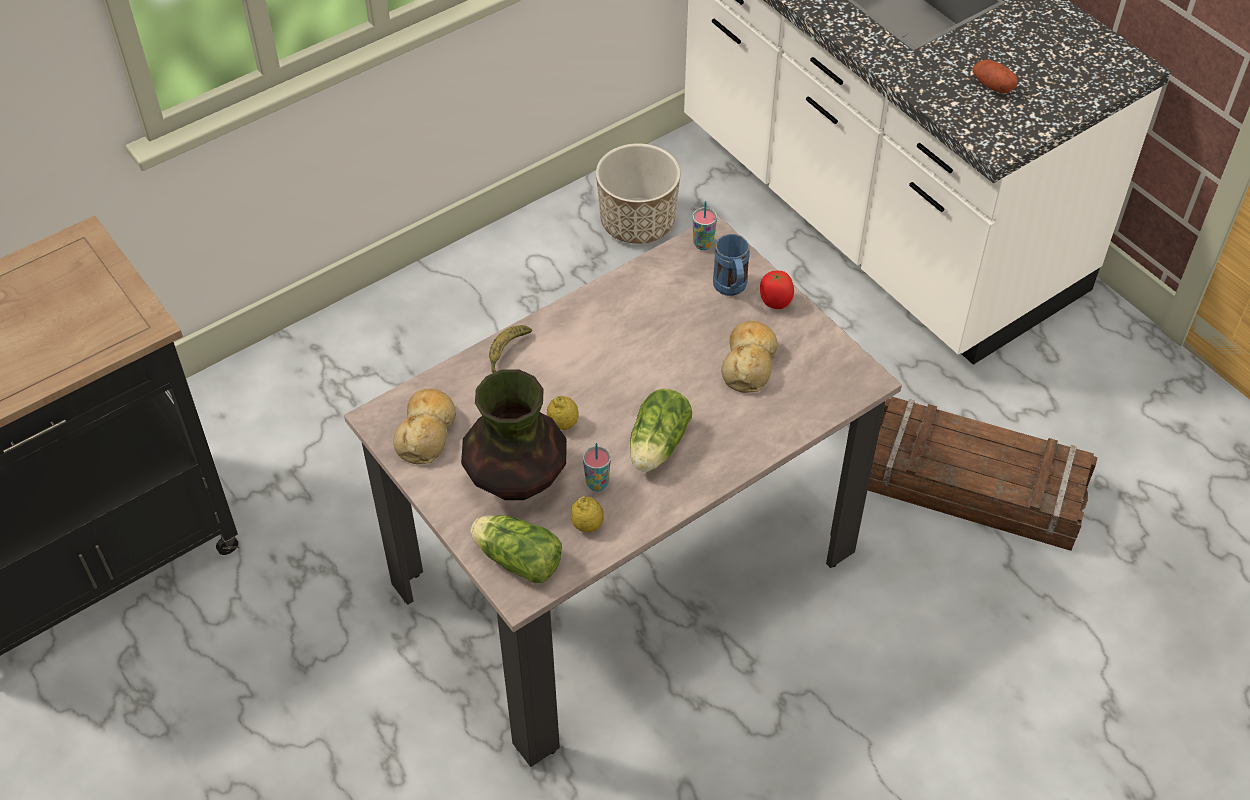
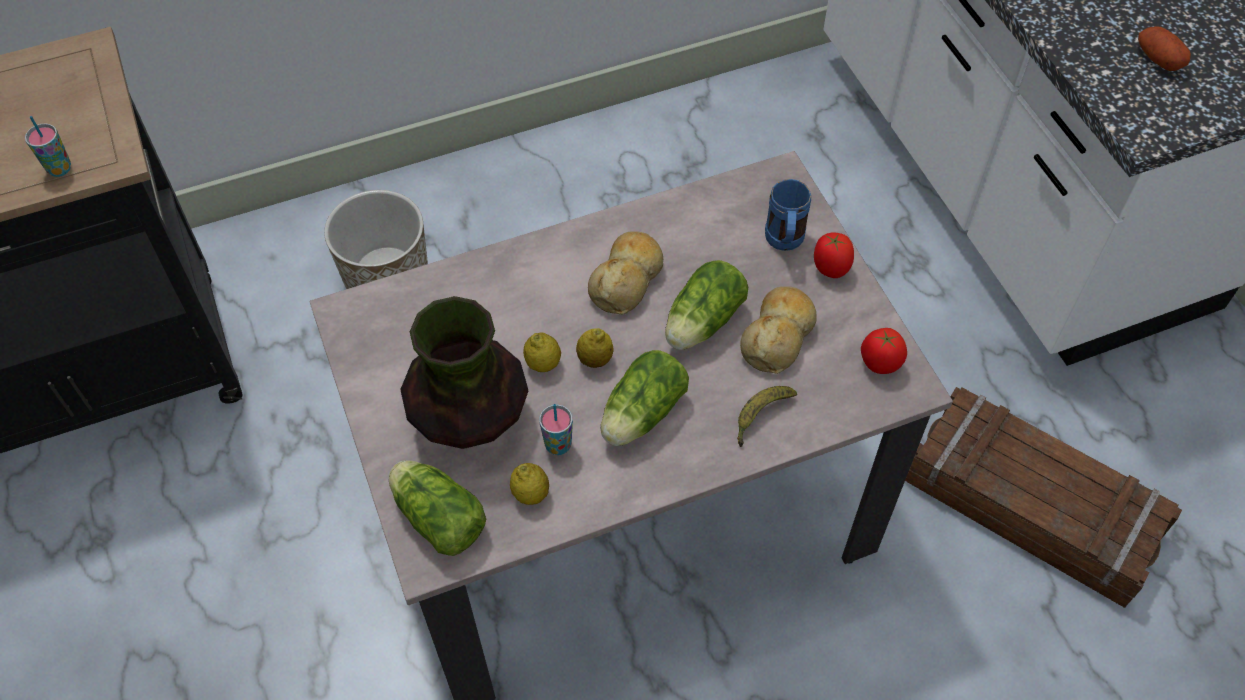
camera: 15 degrees right, 5 degrees up
bread [393,388,456,464] -> bread moved to [588,231,663,315]
banana [489,325,532,373] -> banana moved to [737,386,797,447]
planter [596,143,681,244] -> planter moved to [324,190,428,289]
cup [692,201,717,250] -> cup moved to [25,116,71,177]
none -> lemon [576,328,613,368]
none -> lettuce [665,260,748,350]
none -> tomato [861,328,907,374]

